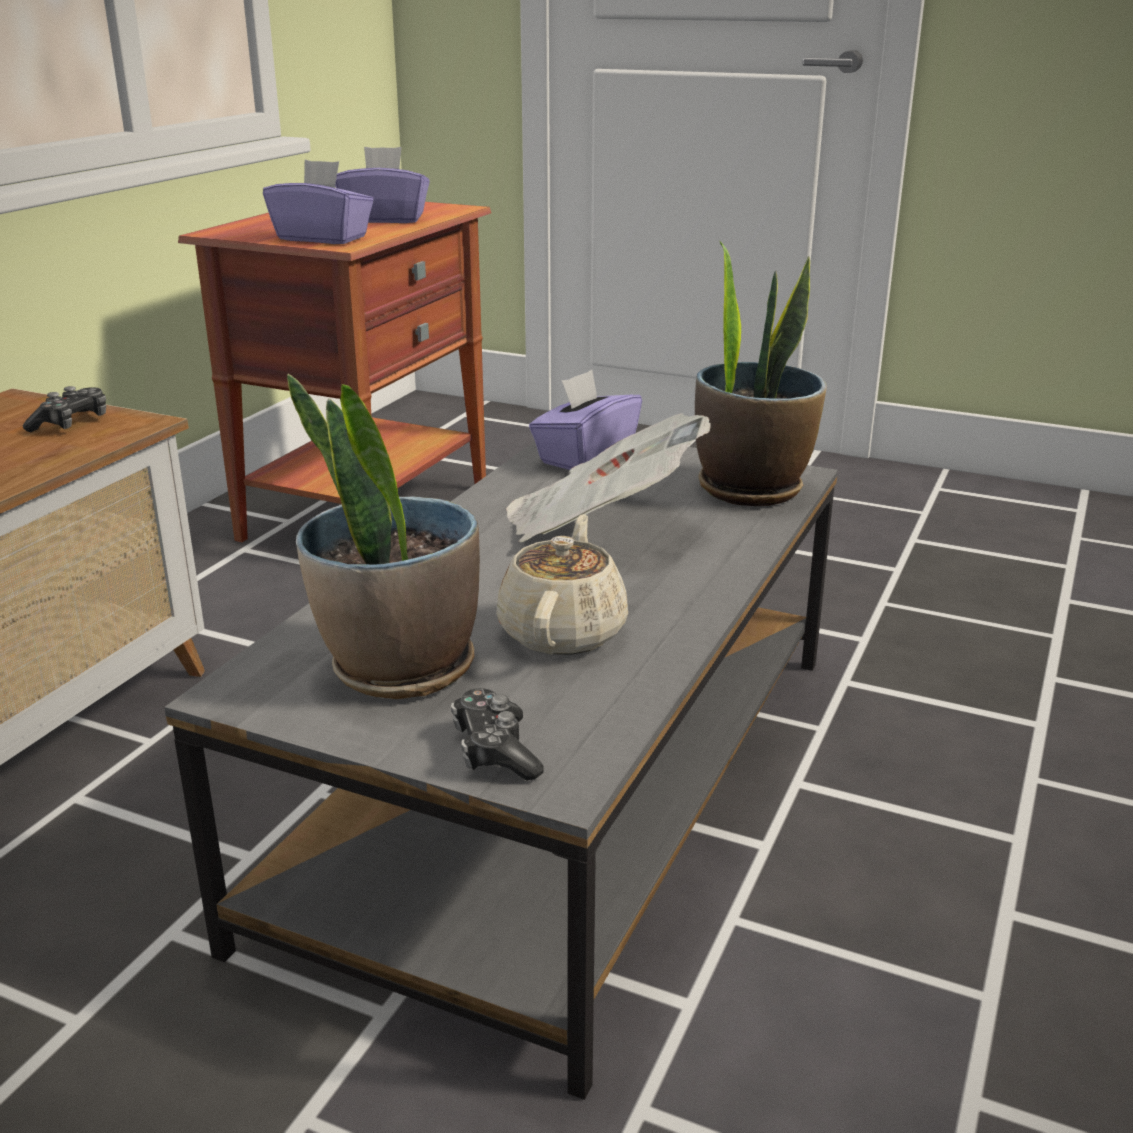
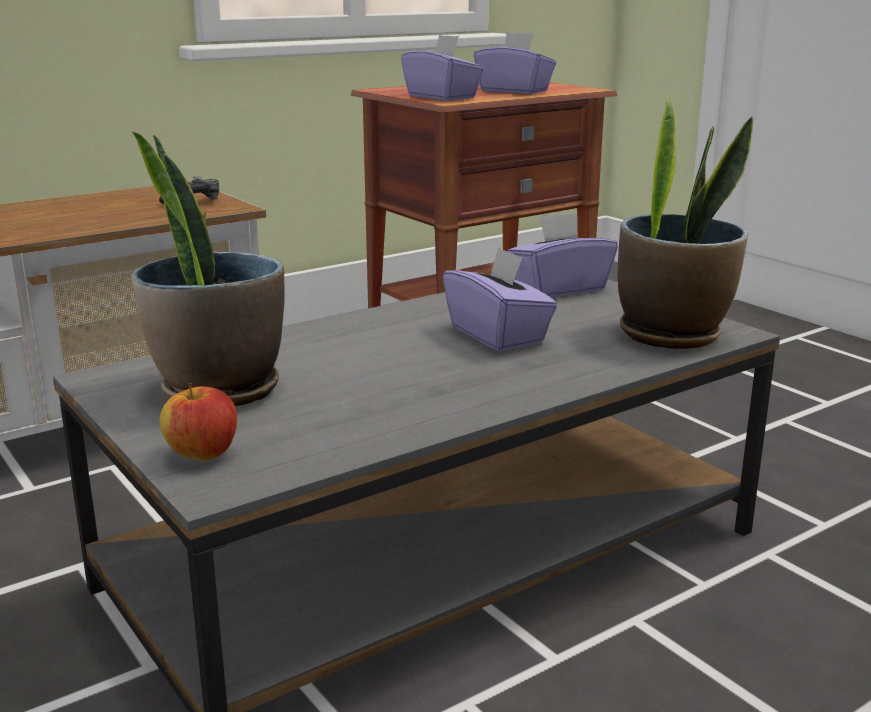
camera: 30 degrees right, 5 degrees down
game controller [451,688,543,780] -> apple [160,383,237,461]
beige teapot [496,514,628,655] -> none
newspaper [506,413,711,542] -> purple tissue box [443,247,558,352]

